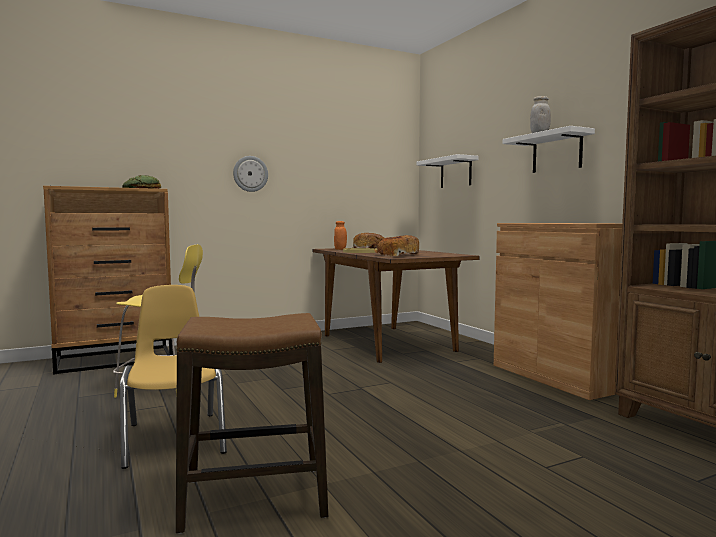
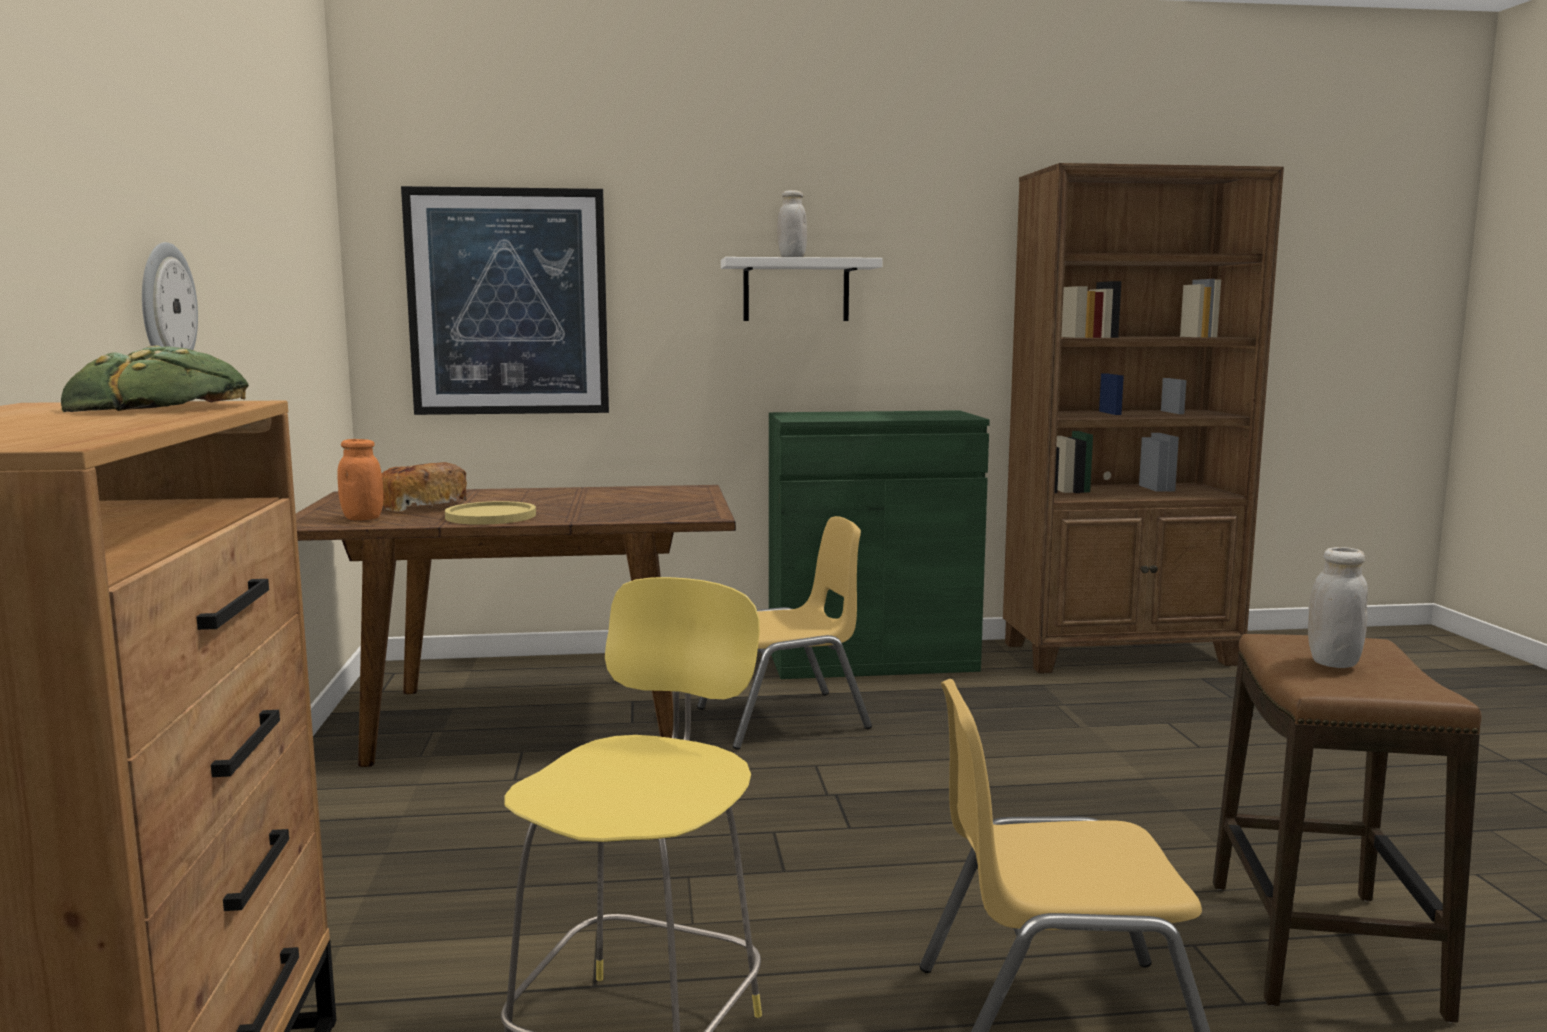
camera: 70 degrees left, 5 degrees up
bread [374,235,419,256] -> none
white shelf [416,154,479,188] -> picture [401,186,609,415]
brown cabinet [494,223,622,400] -> green cabinet [769,410,990,679]
none -> yellow chair [697,516,872,750]
none -> white jar [1308,547,1368,668]

